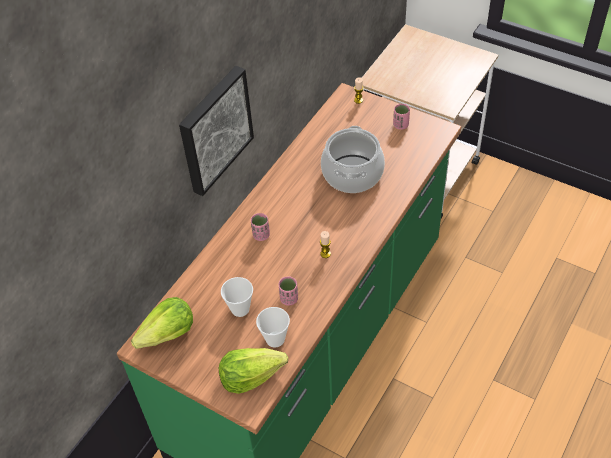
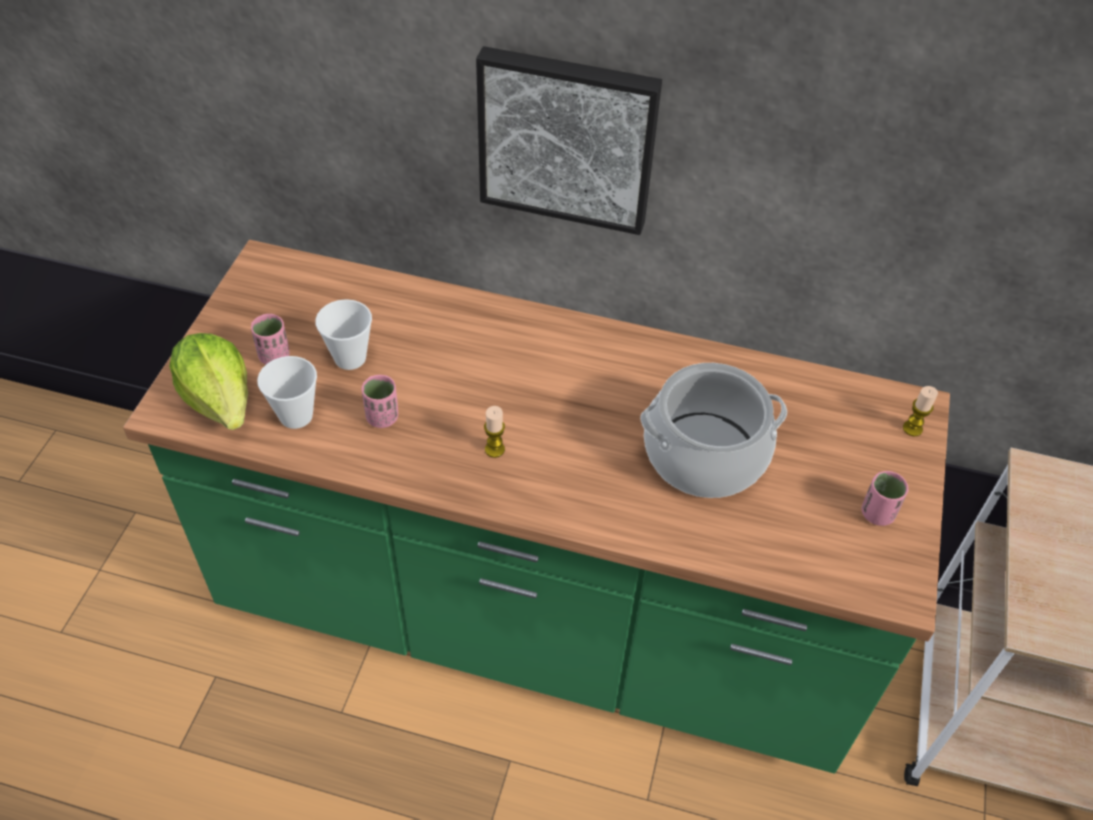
camera: 70 degrees right, 0 degrees up
lettuce [131,297,193,349] -> none
pink cup [251,213,270,241] -> pink cup moved to [251,314,290,365]

